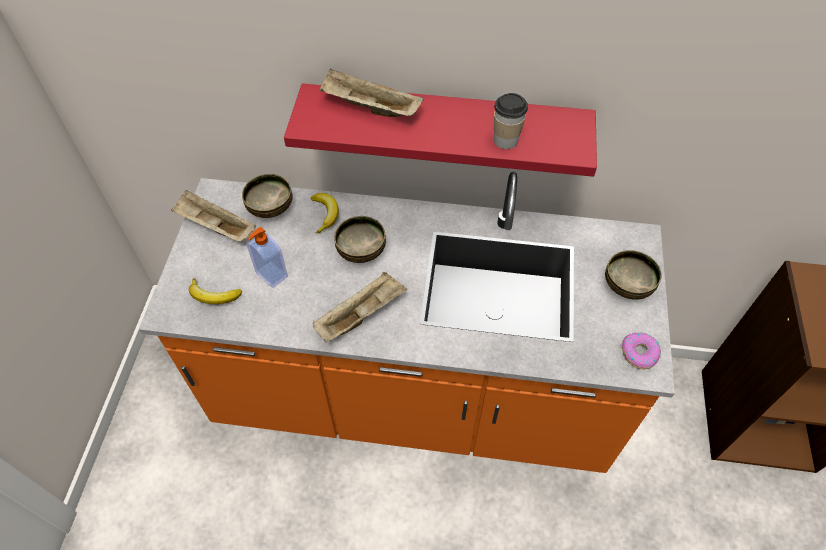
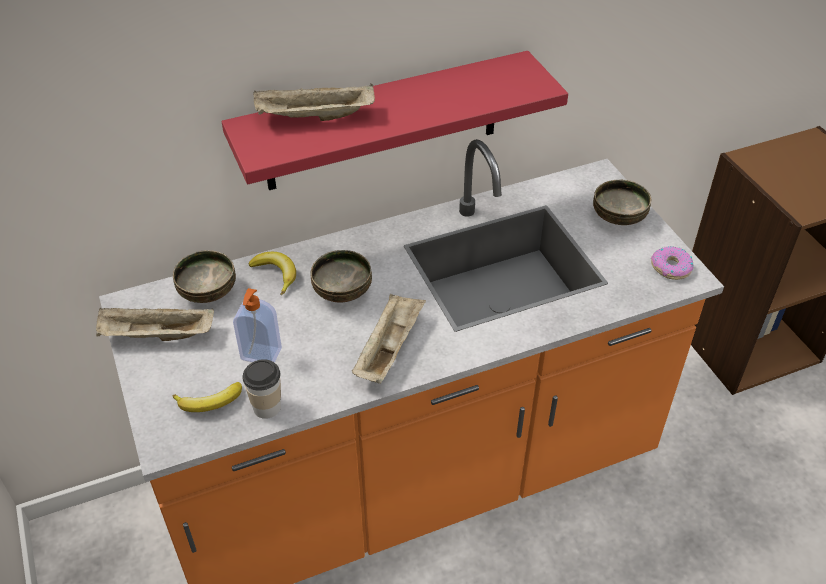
camera: 30 degrees left, 10 degrees down
cup [494,93,528,149] -> cup moved to [242,359,281,419]

